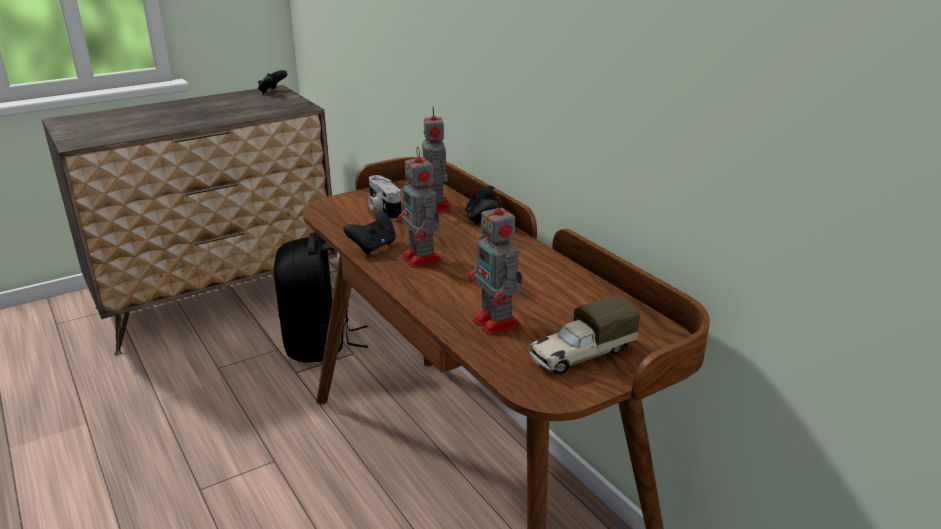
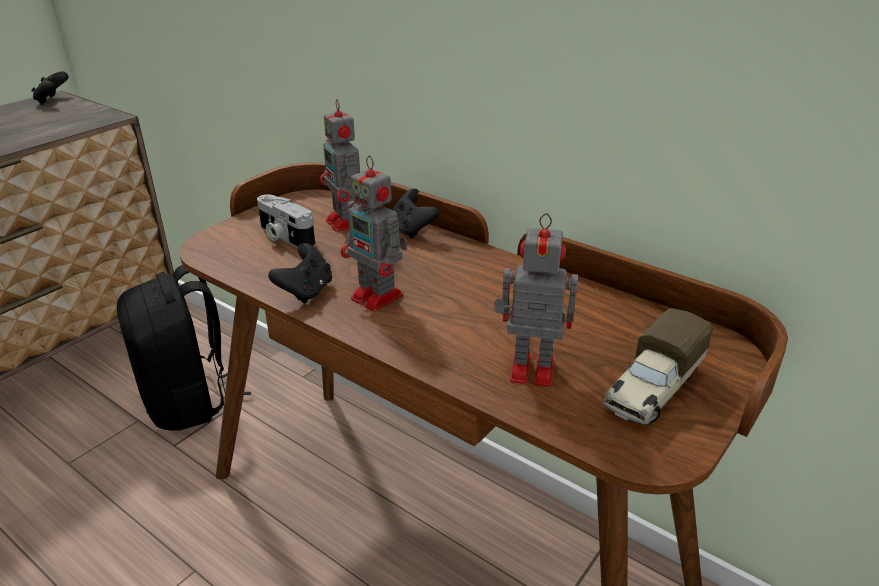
camera: 20 degrees left, 5 degrees up
toy robot [469,196,523,335] -> toy robot turned 150 degrees clockwise [494,213,578,387]

